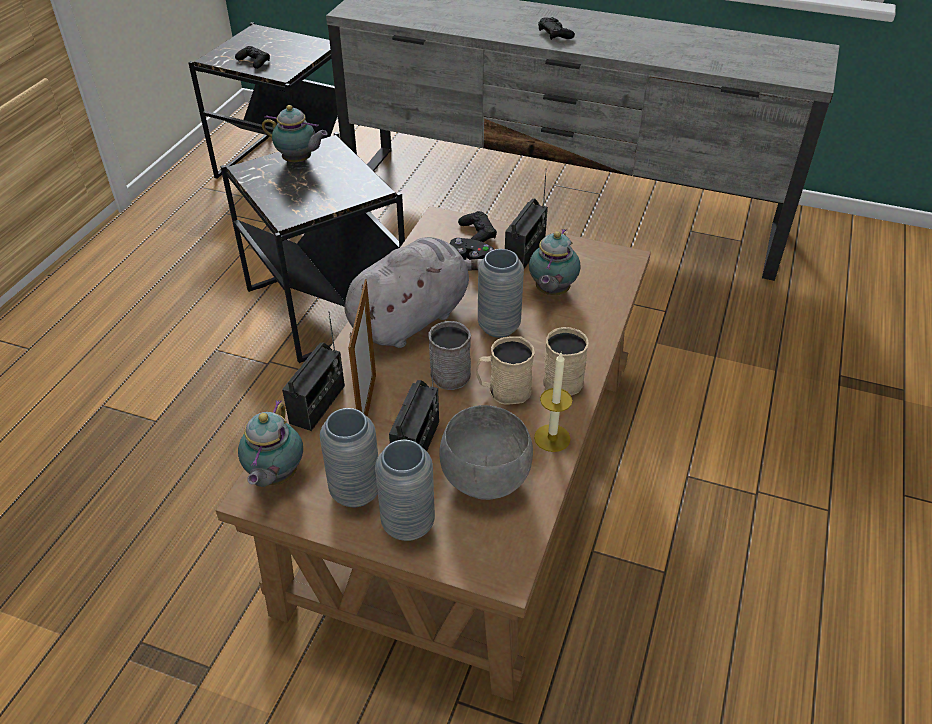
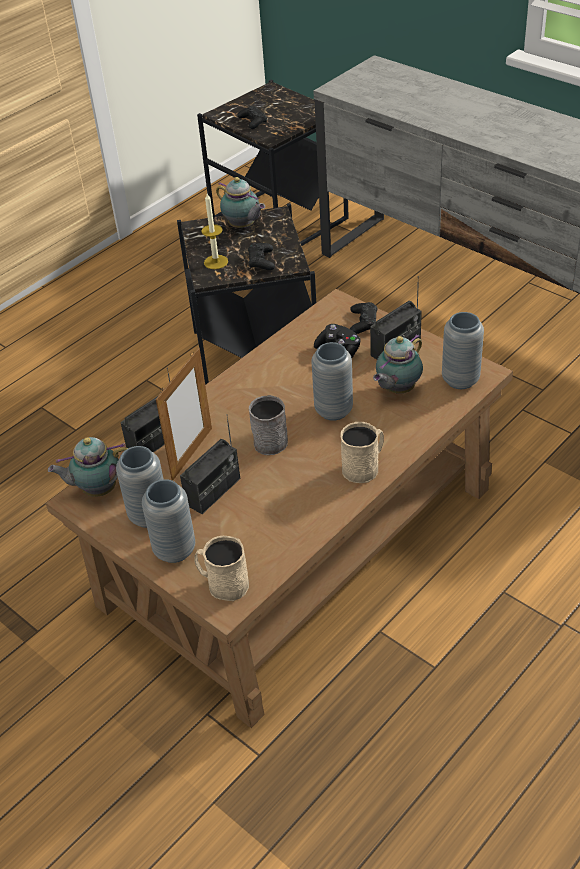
camera: 25 degrees right, 0 degrees up
teapot [238,400,303,487] -> teapot turned 45 degrees clockwise [48,437,128,497]
grey plush toy [345,237,483,348] -> none
grey bowl [439,405,533,500] -> none
beige mug [476,336,535,404] -> beige mug moved to [194,536,249,601]
candle [534,353,572,452] -> candle moved to [201,193,228,269]
black game controller [538,17,575,40] -> black game controller moved to [248,243,275,270]
none -> grey vase [442,312,484,389]

